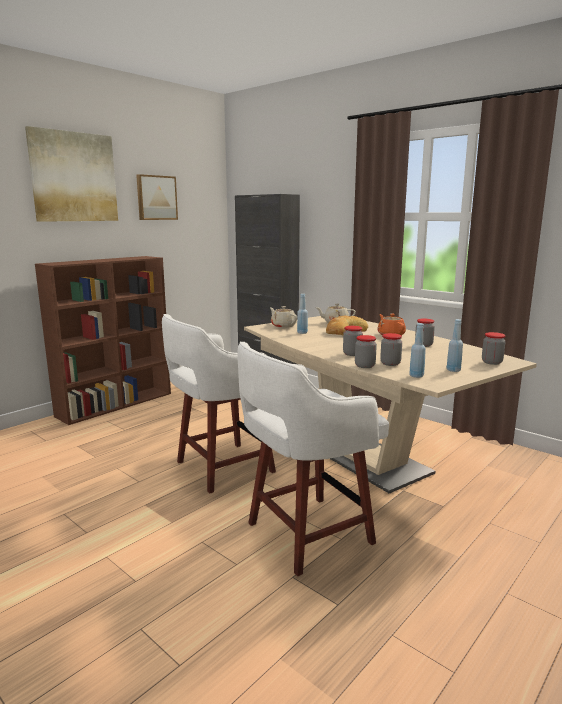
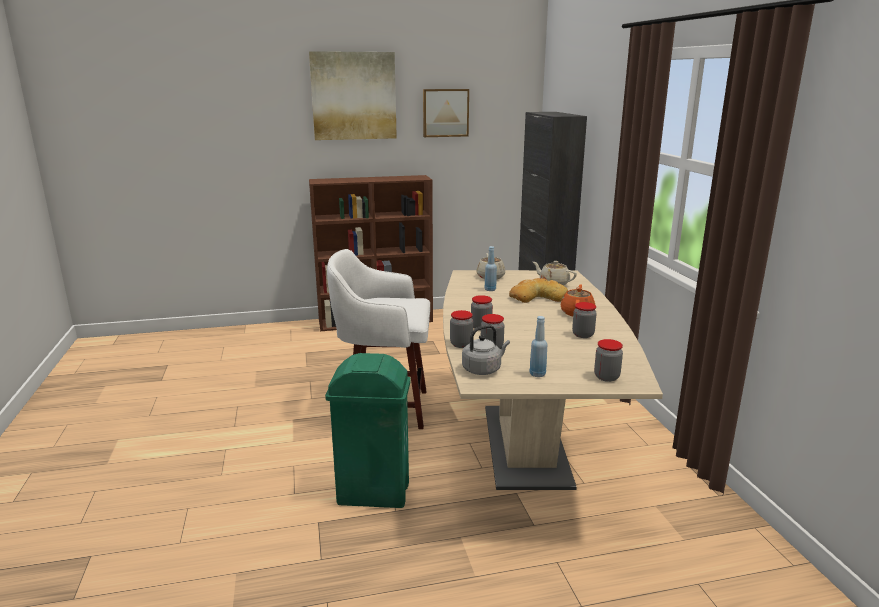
camera: 35 degrees right, 5 degrees up
white stool [237,341,389,576] -> green trash can [325,353,411,508]
blue bottle [409,323,426,378] -> grey kettle [462,325,510,375]

